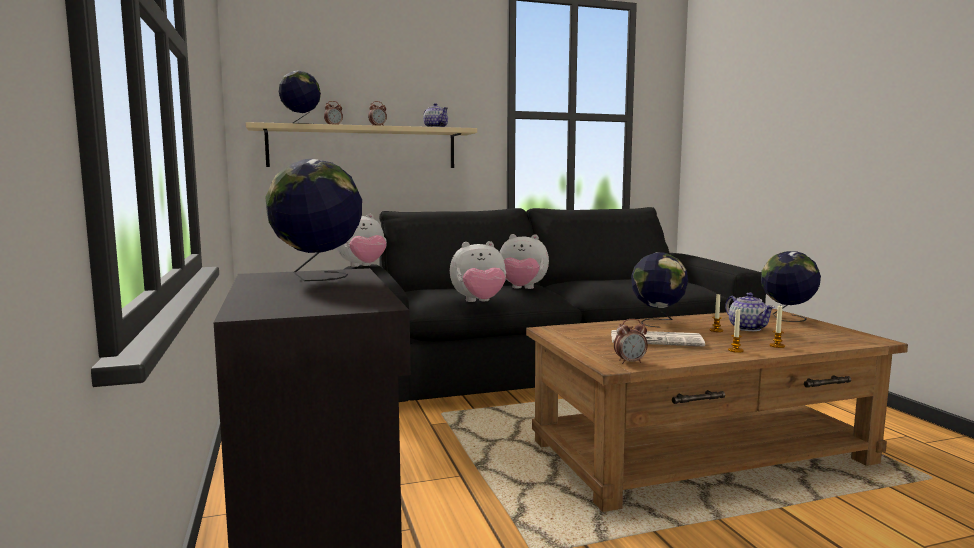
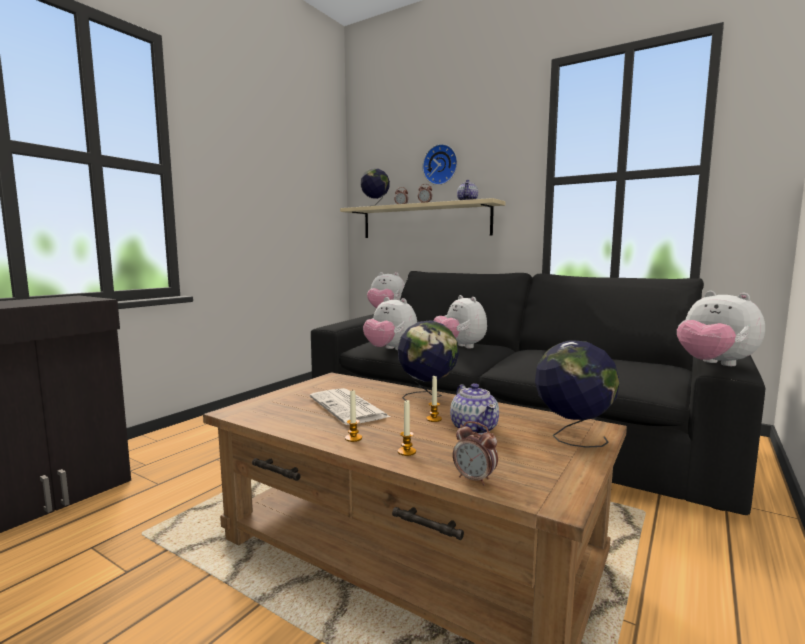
camera: 50 degrees right, 0 degrees up
globe [266,159,362,281] -> none
alarm clock [614,319,648,364] -> alarm clock moved to [453,421,498,486]
teapot [725,293,775,331] -> teapot turned 45 degrees counterclockwise [450,383,499,435]
none -> wall clock [423,144,457,185]
none -> plush toy [677,291,765,366]

